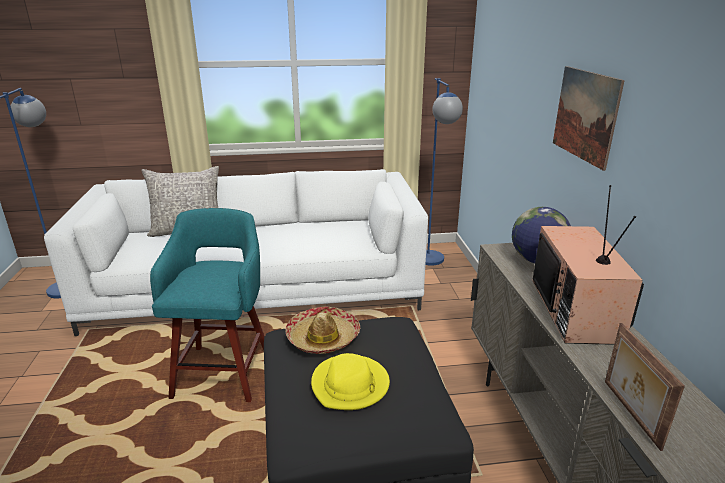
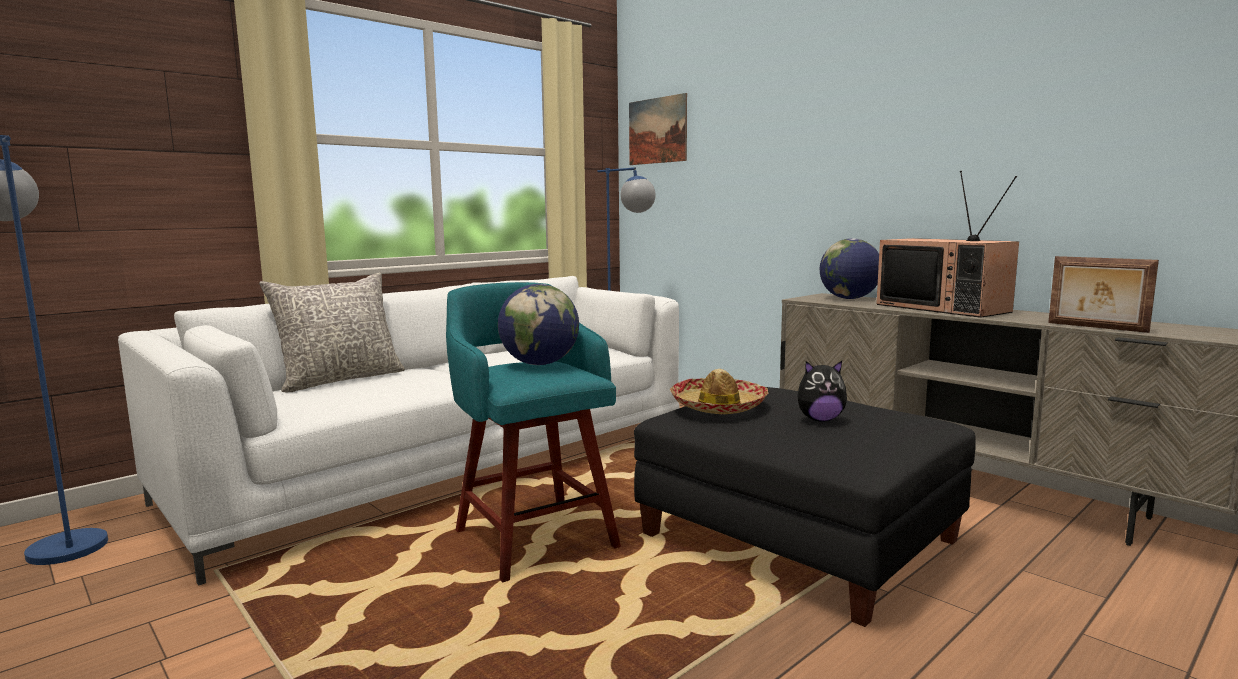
camera: 35 degrees left, 15 degrees down
yellow hat [311,353,390,410] -> plush toy [797,361,847,421]
picture [553,66,625,171] -> picture moved to [629,93,687,165]
none -> globe [498,284,579,365]

